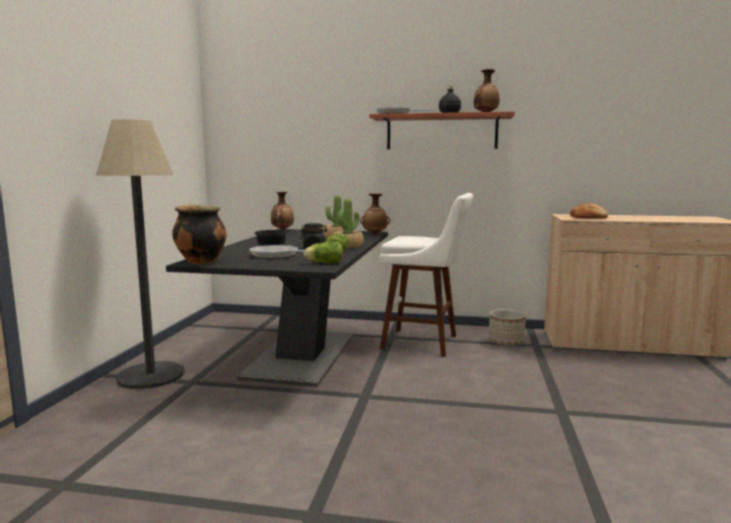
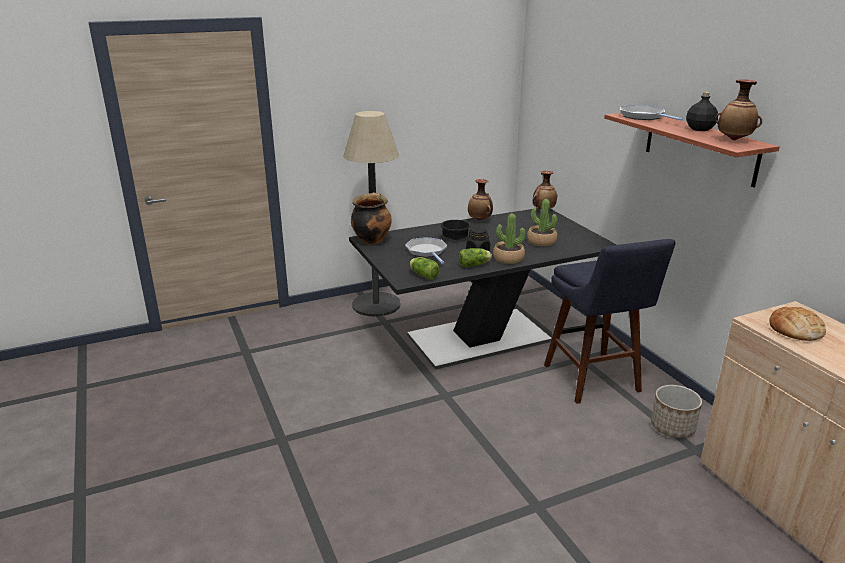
camera: 55 degrees right, 15 degrees up
vase [360,194,390,234] -> vase moved to [468,179,493,221]
white stool [379,193,473,357] -> blue stool [544,239,675,404]

